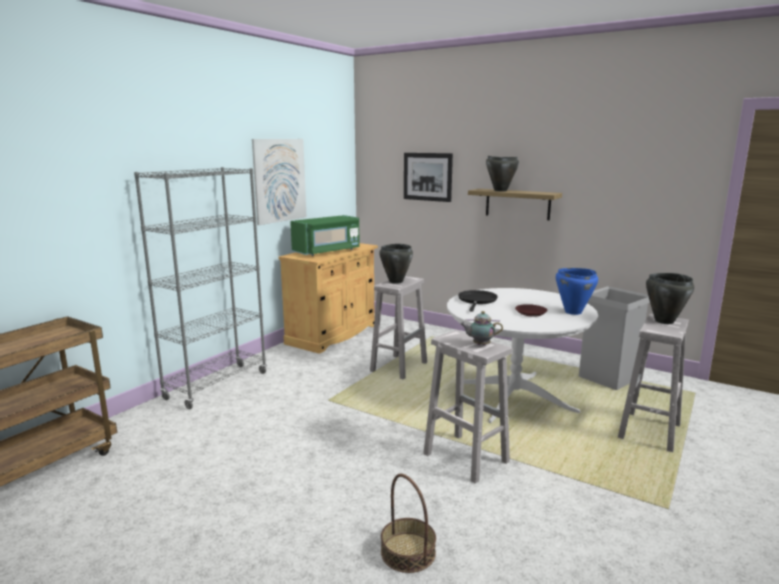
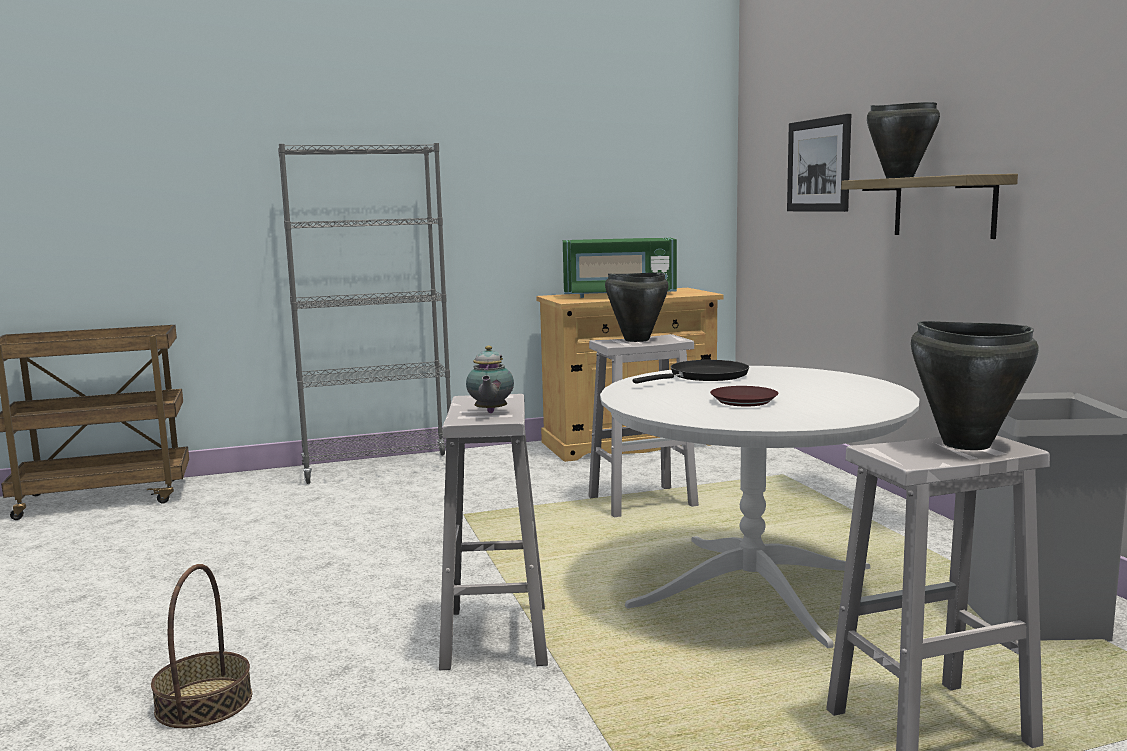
camera: 40 degrees right, 5 degrees down
picture [252,139,306,225] -> none
teapot [460,311,503,345] -> teapot turned 135 degrees counterclockwise [466,346,514,413]
blue cooking pot [556,268,598,315] -> none

